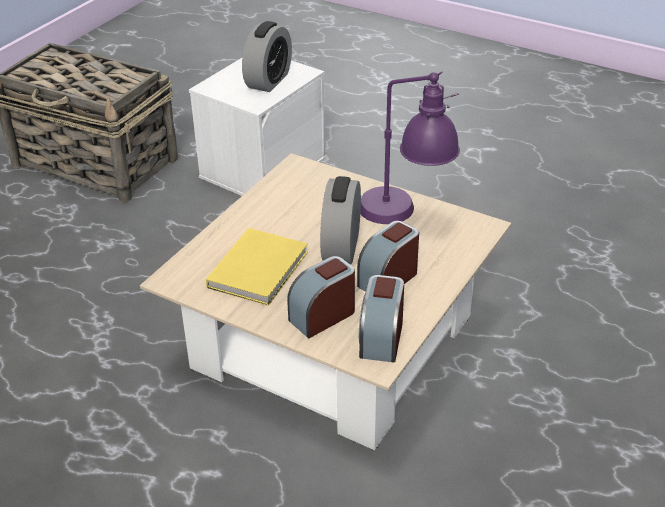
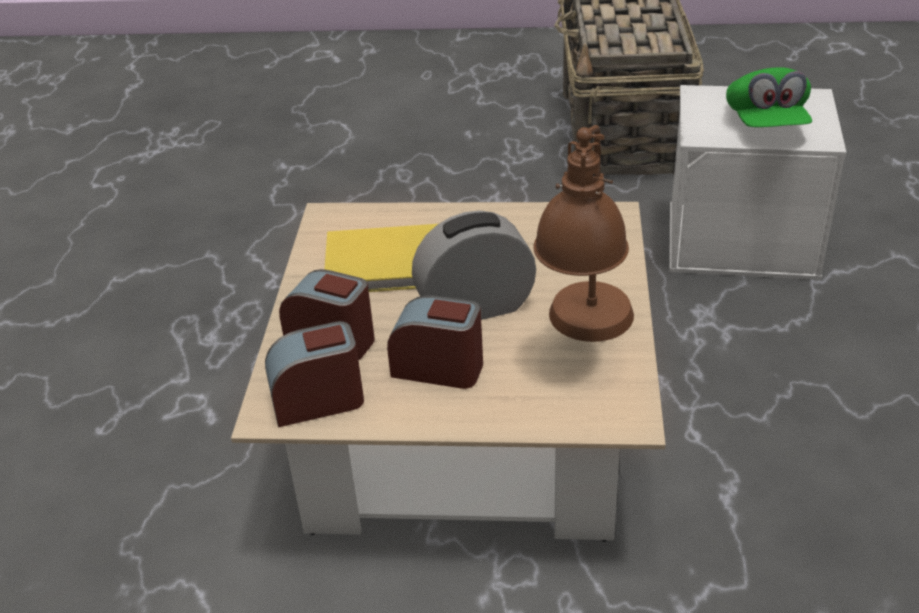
camera: 65 degrees right, 0 degrees up
alarm clock [242,21,292,92] -> green cap [726,67,812,127]
purple table lamp [360,71,460,224] -> brown table lamp [533,125,634,342]

